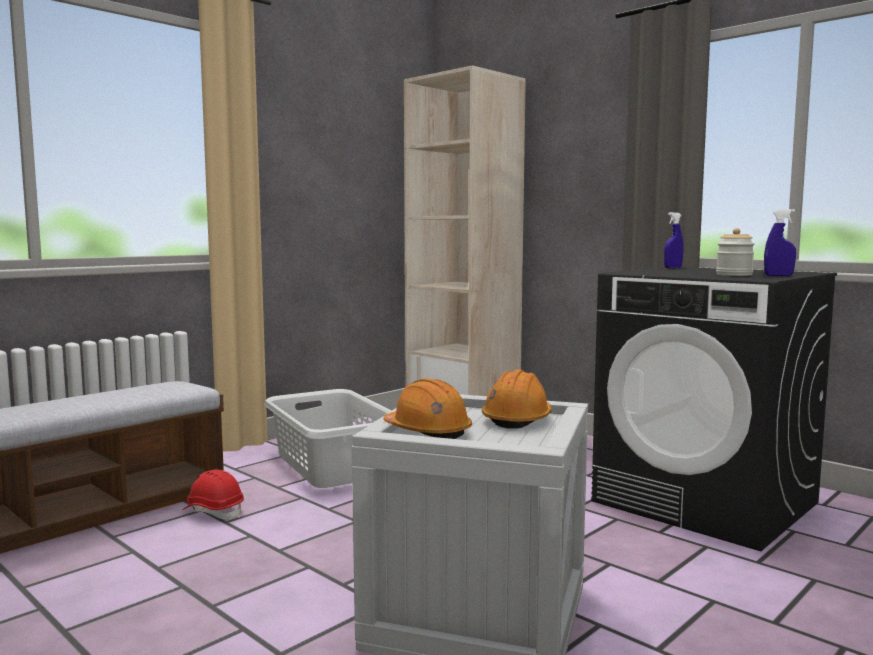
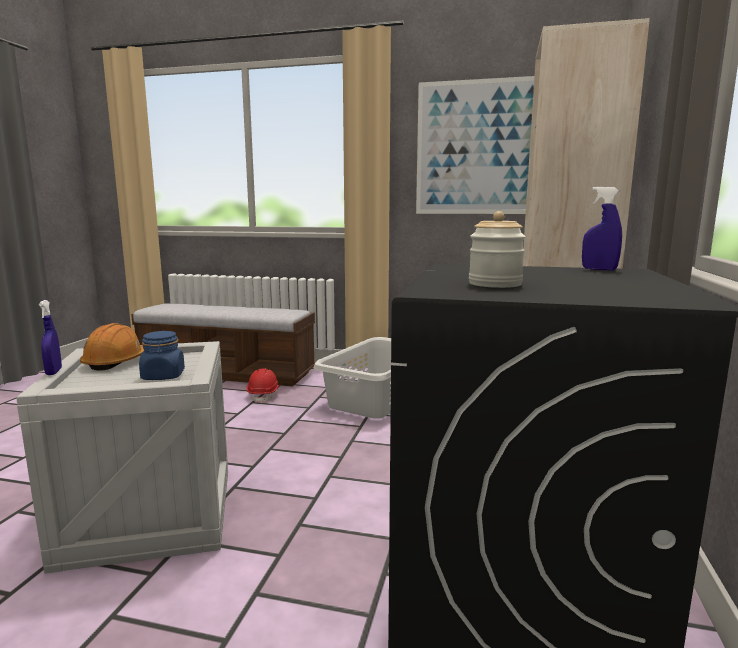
camera: 60 degrees right, 5 degrees up
orange hard hat [482,369,552,429] -> blue jar [139,331,185,380]
blue spray bottle [764,209,796,276] -> blue spray bottle moved to [39,300,62,375]
none -> picture [416,76,534,214]

